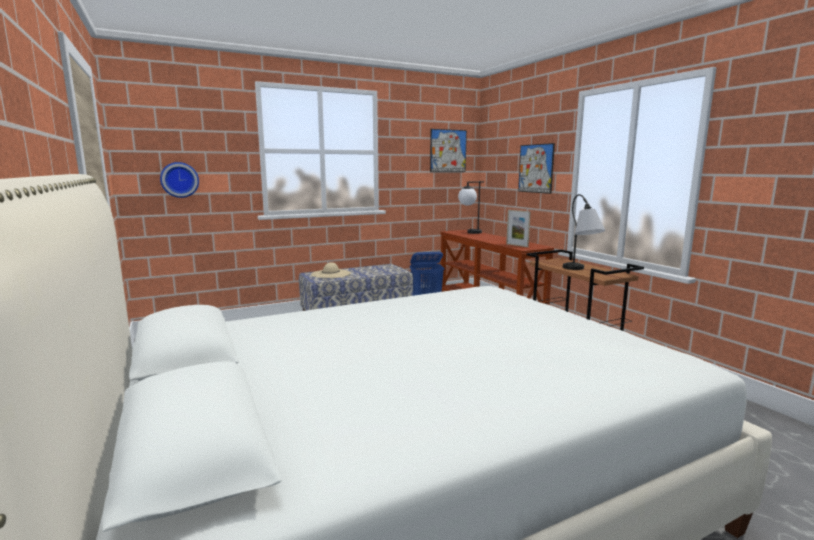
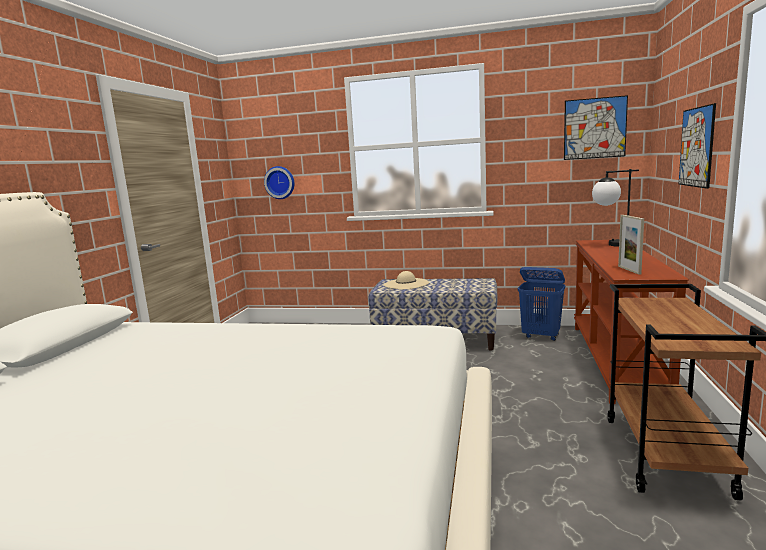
camera: 40 degrees right, 0 degrees up
table lamp [563,194,605,270] -> none

